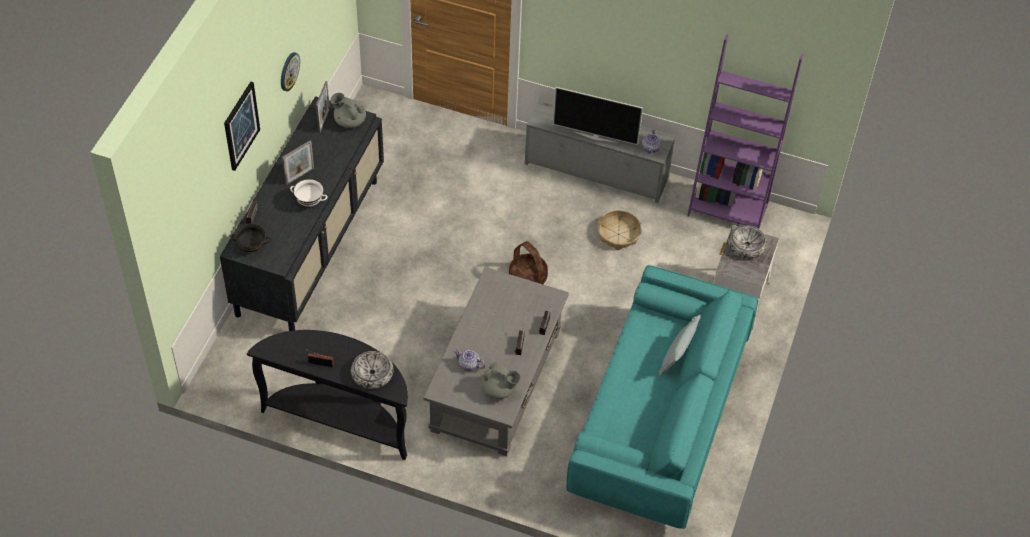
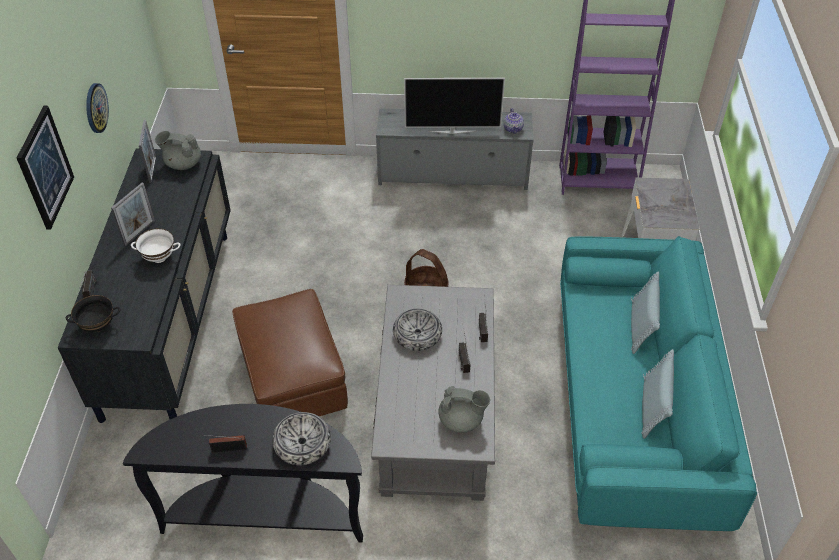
camera: 15 degrees left, 5 degrees down
teapot [453,350,485,371] -> none
basket [598,210,641,250] -> none
bowl [728,225,767,259] -> bowl moved to [393,309,442,351]
none -> brown ottoman [232,289,348,416]
none -> blue pillow [641,349,674,439]

